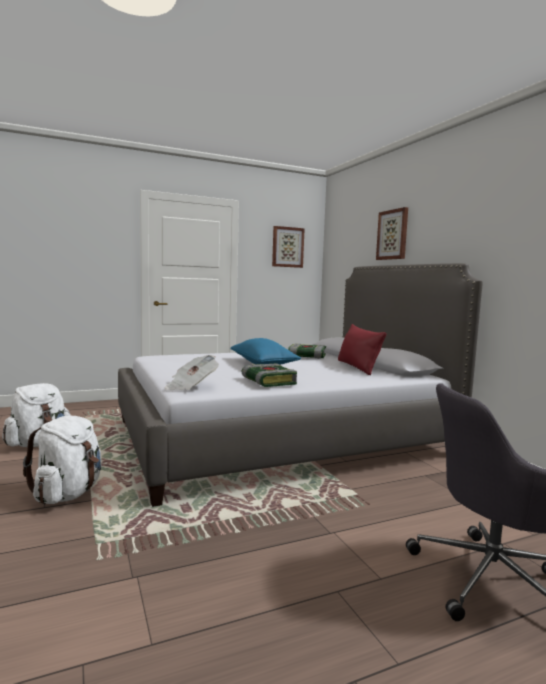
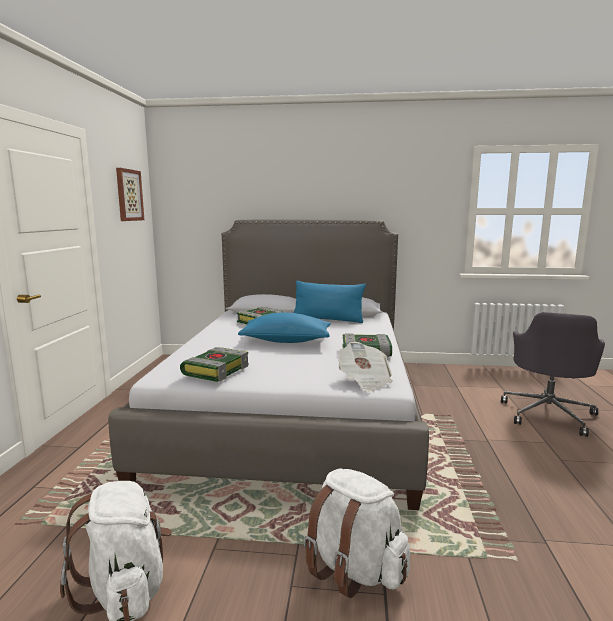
camera: 60 degrees left, 5 degrees up
red pillow [338,324,387,375] -> blue pillow [294,281,366,323]
picture [376,207,408,260] -> none
none -> book [180,347,249,382]

